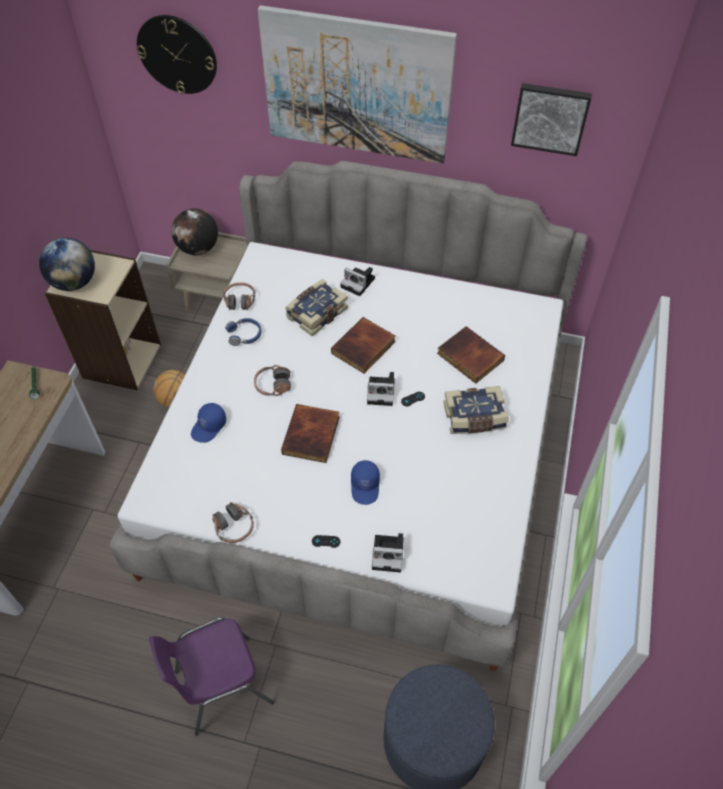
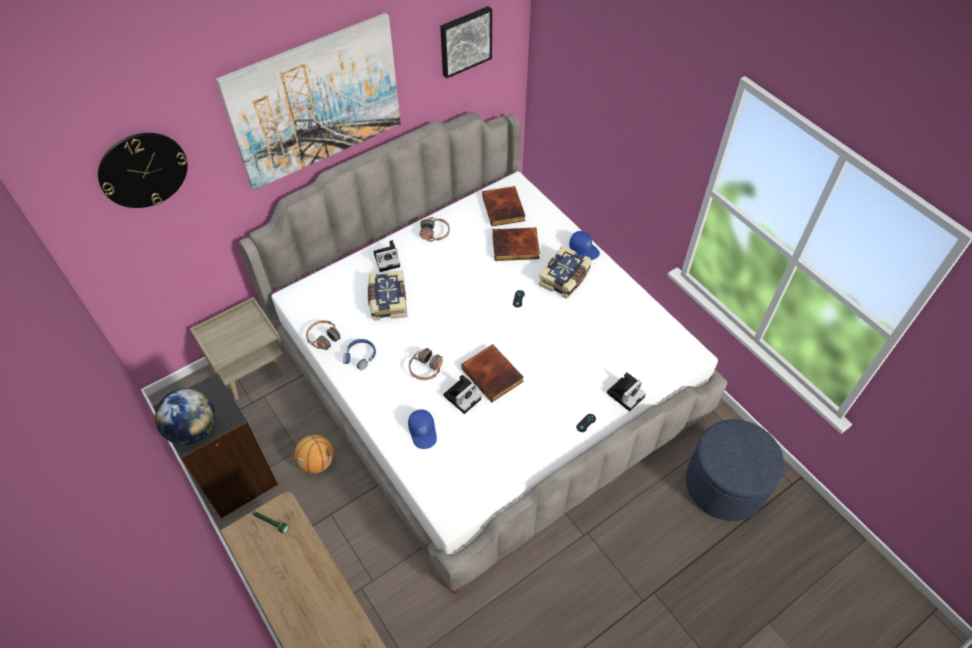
camera: 50 degrees left, 0 degrees up
beige bookcase [45,250,161,390] -> black bookcase [153,373,278,518]
purple chair [149,617,274,736] -> none
globe [171,208,218,255] -> none
headphones [212,502,254,543] -> headphones moved to [420,217,450,242]
book [331,317,396,374] -> book moved to [482,186,525,226]
blue cap [351,460,380,505] -> blue cap moved to [569,231,600,260]
camera [367,372,395,406] -> camera moved to [444,375,481,414]

